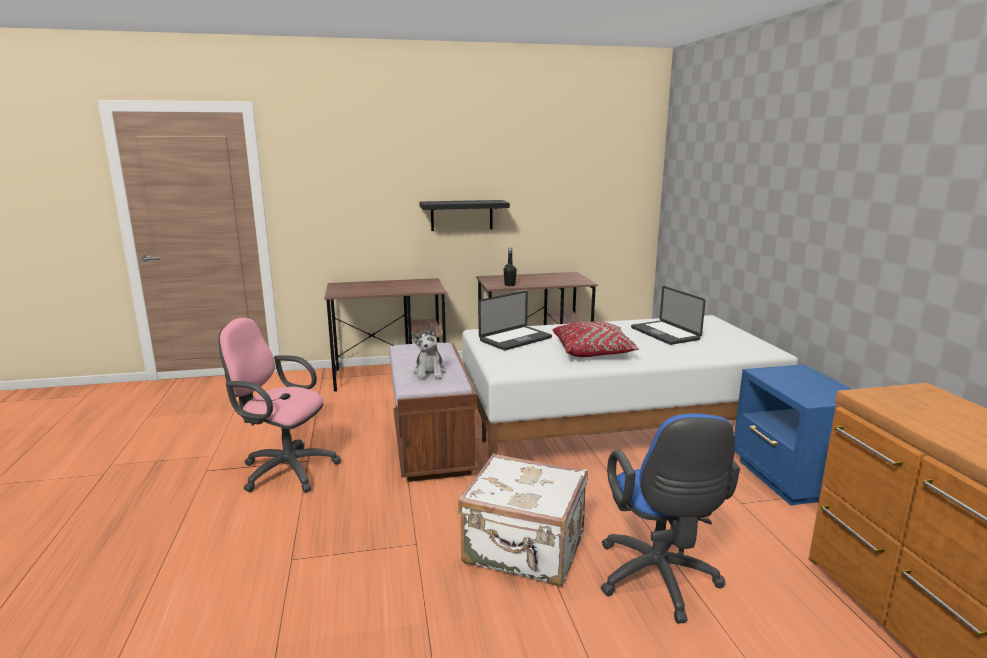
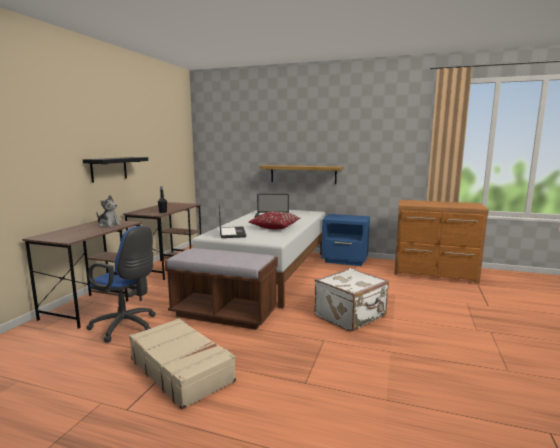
camera: 60 degrees left, 5 degrees down
pink office chair [219,317,341,493] -> beige suitcase [129,318,236,409]
plush toy [411,325,446,380] -> plush toy moved to [97,195,122,228]
blue office chair [601,413,740,623] -> blue office chair moved to [86,226,156,342]
none -> shelf [259,165,344,184]

